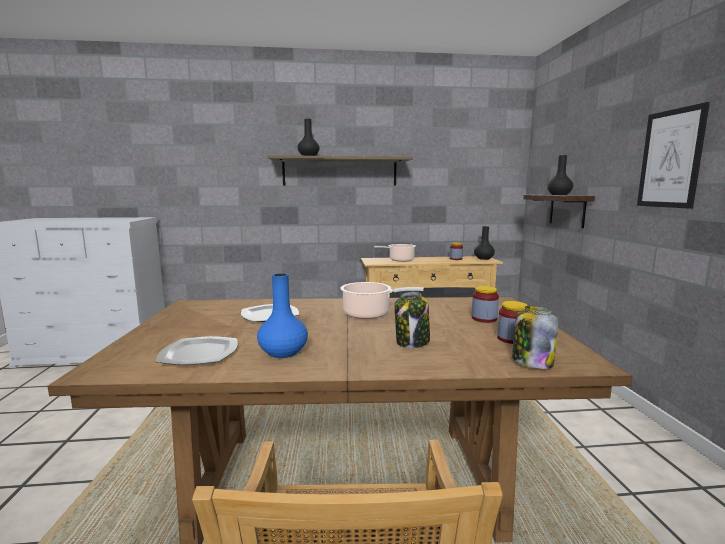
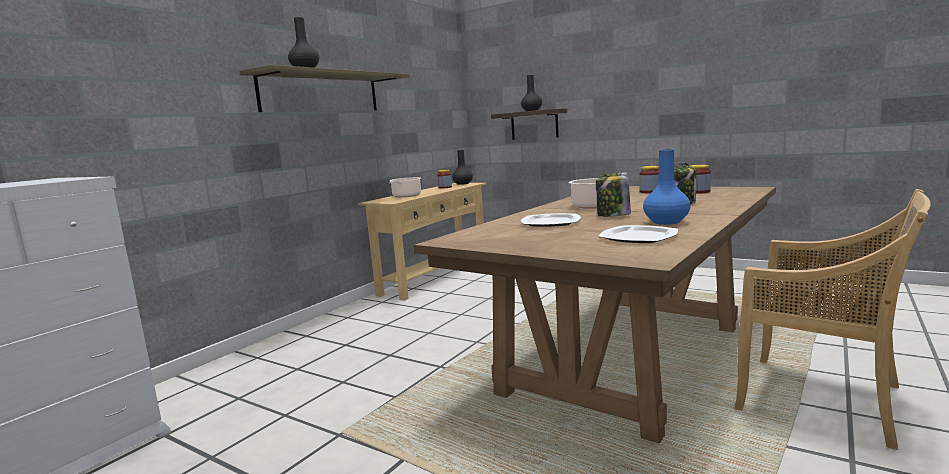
camera: 50 degrees left, 0 degrees up
jar [512,306,558,369] -> jar moved to [596,172,631,217]
picture [637,102,710,209] -> none

